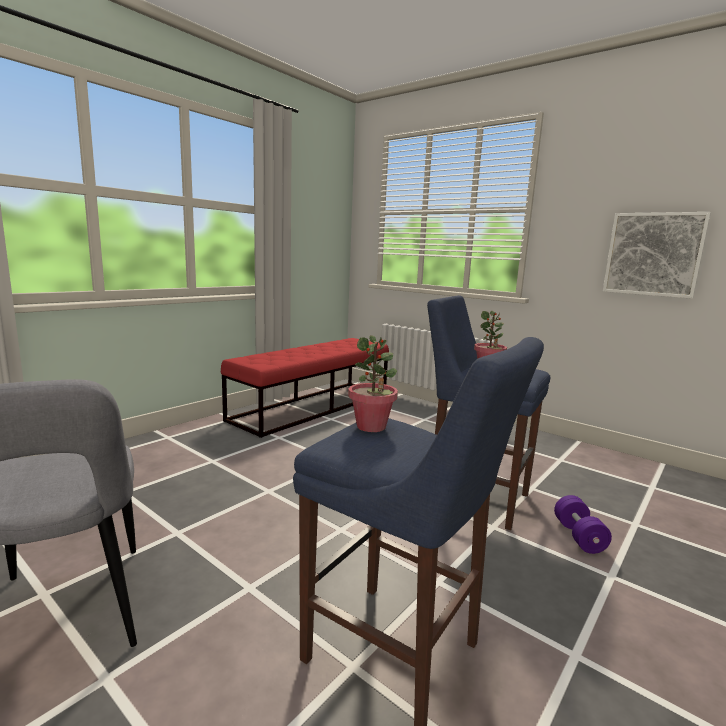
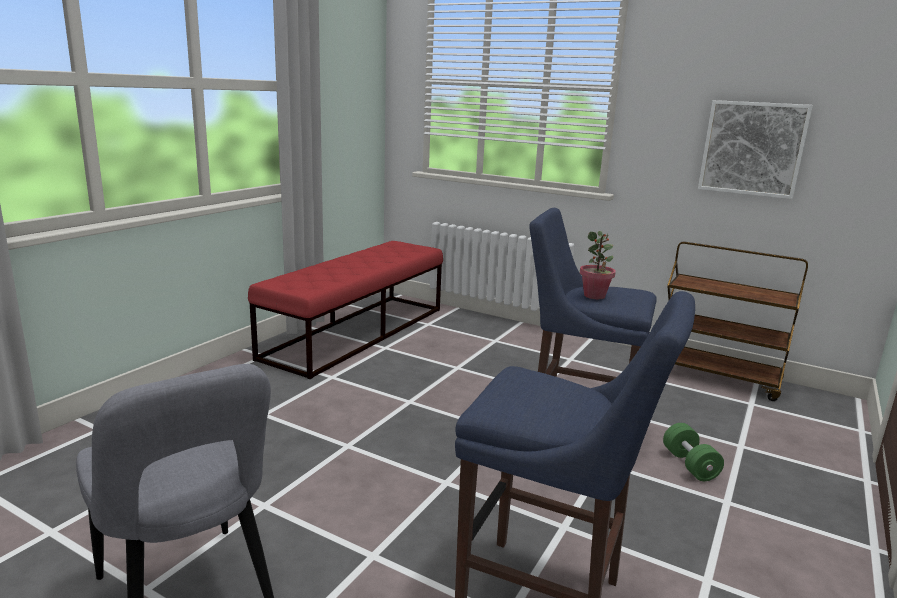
camera: 10 degrees left, 5 degrees up
potted plant [348,335,398,432] -> none
purple dumbbell [554,495,612,554] -> green dumbbell [663,423,724,481]
none -> brown cart [667,242,808,401]

